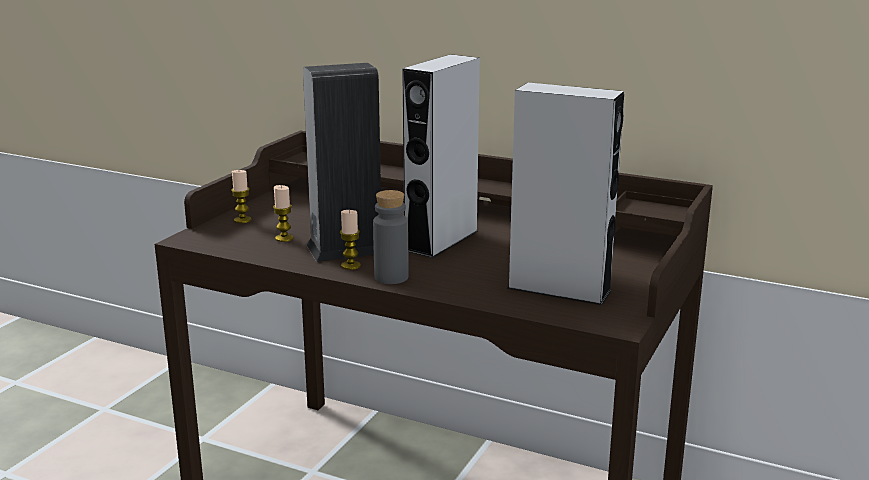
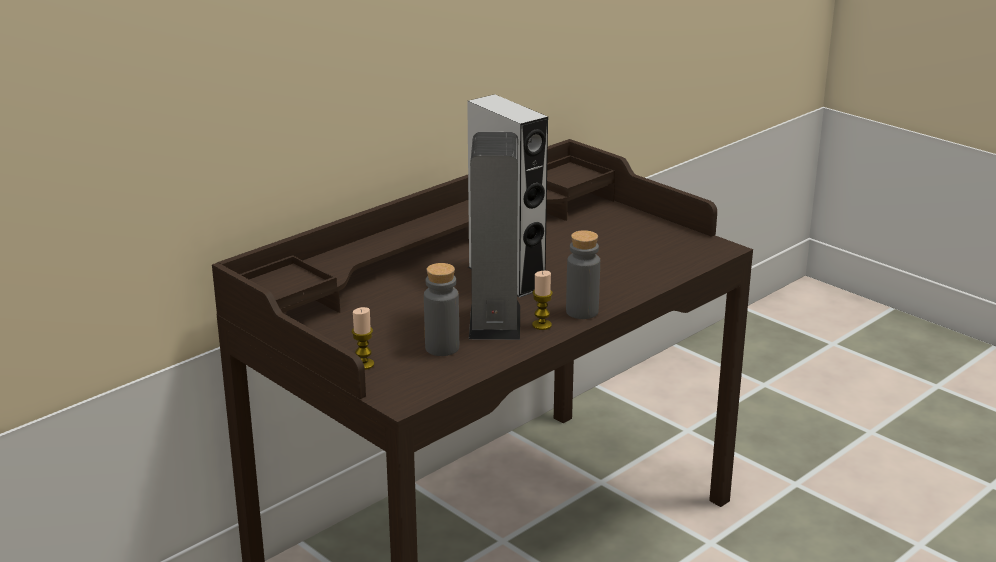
camera: 70 degrees left, 5 degrees up
candle [273,185,294,242] -> grey bottle [424,263,459,356]
grey speaker [507,83,624,305] -> none

